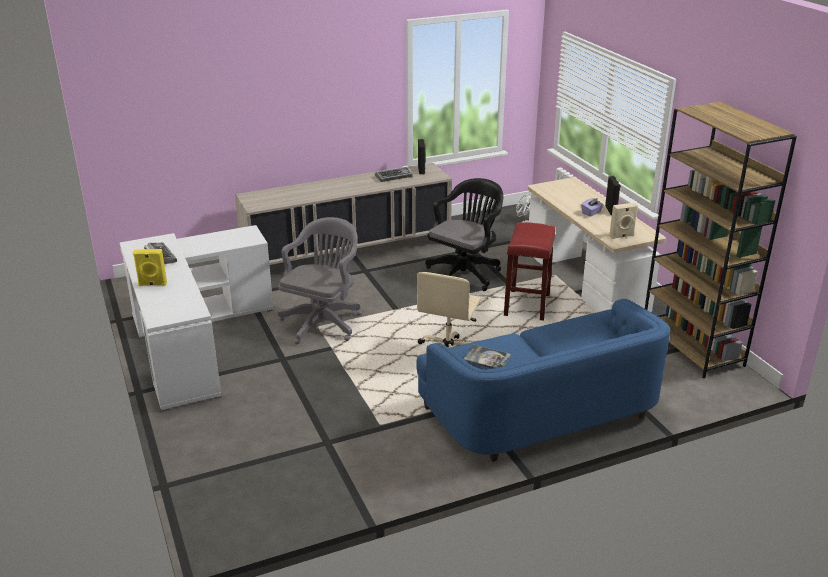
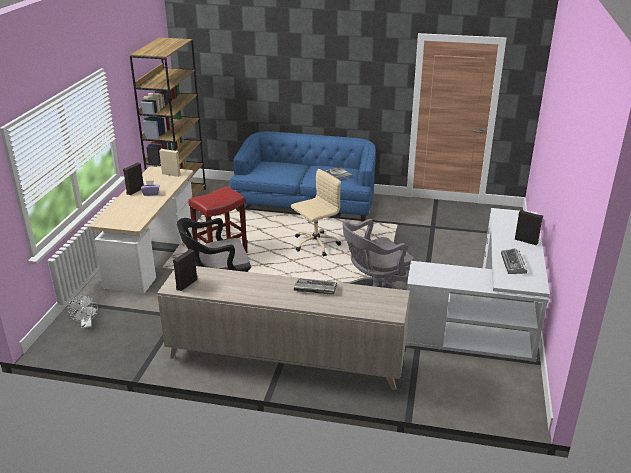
camera: 145 degrees left, 0 degrees up
yellow speaker [133,249,167,286] -> black speaker [515,210,543,245]
keyboard [375,167,413,182] -> keyboard moved to [294,278,337,295]

